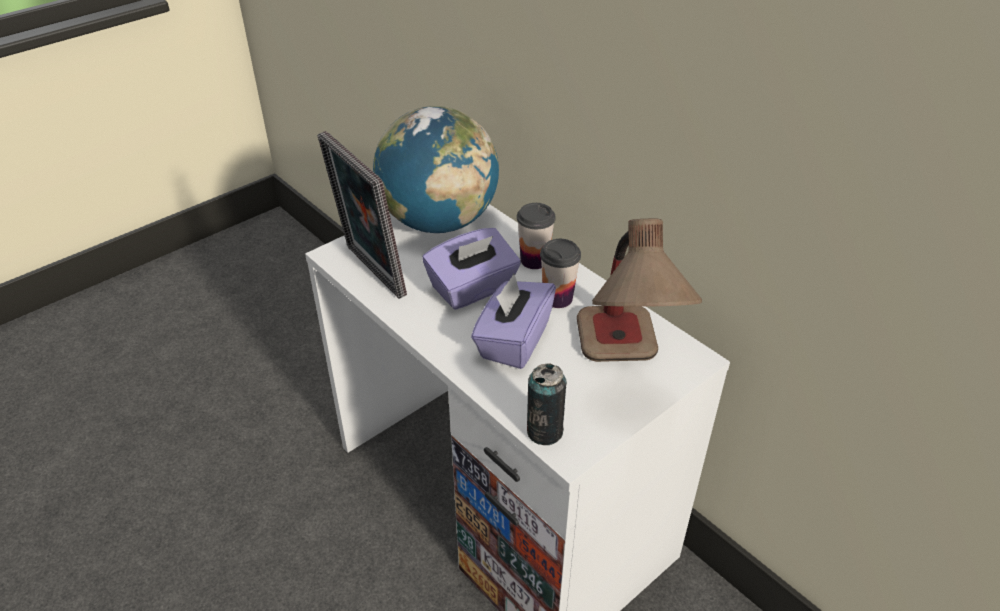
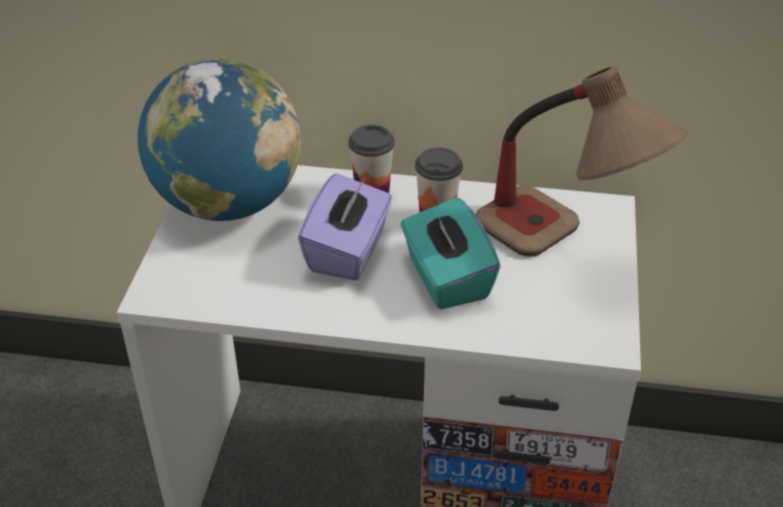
camera: 40 degrees left, 0 degrees up
picture frame [317,131,407,299] -> none
purple tissue box [471,274,556,369] -> turquoise tissue box [401,197,500,309]
can [527,363,567,445] -> none

